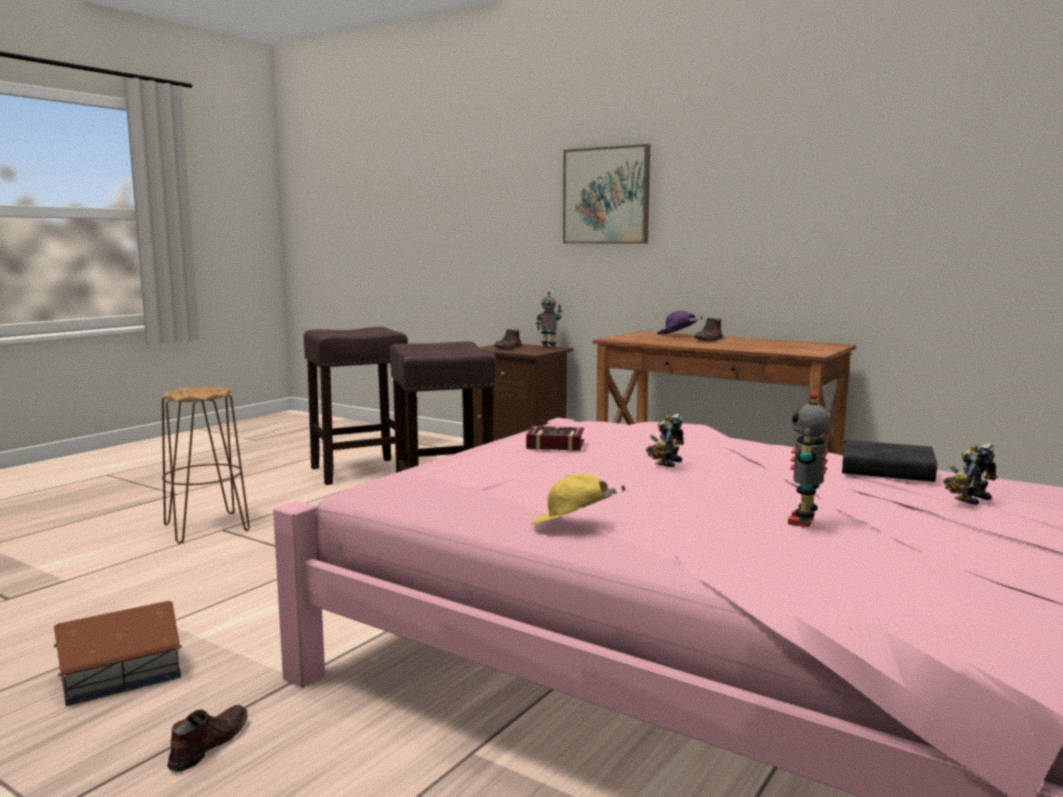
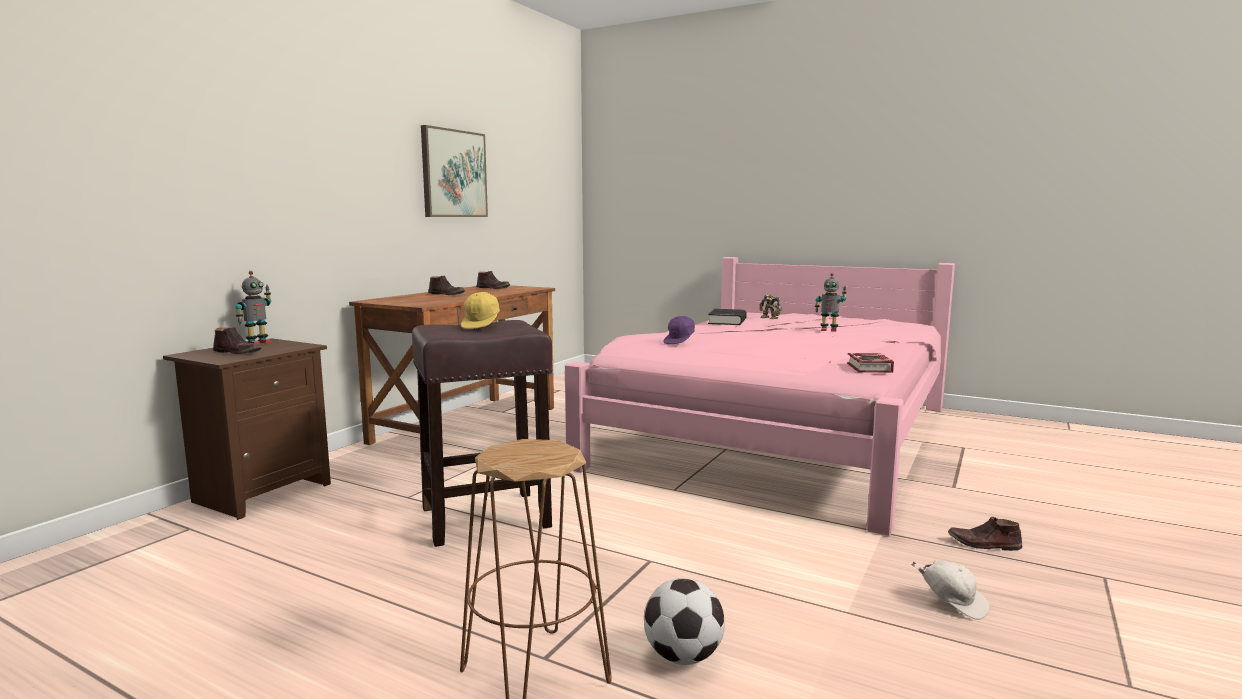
camera: 95 degrees left, 0 degrees up
toy house [54,601,182,706] -> white cap [911,561,990,620]
brown stool [304,327,408,485] -> none
book [526,426,584,451] -> book moved to [847,353,894,373]
yellow cap [531,473,626,525] -> yellow cap moved to [461,292,500,329]
picture [563,144,650,244] -> picture moved to [421,125,488,217]
toy robot [646,414,684,467] -> none
purple cap [657,311,703,335] -> purple cap moved to [664,316,695,344]
none -> brown shoe [477,271,510,289]
none -> football [644,578,725,665]

